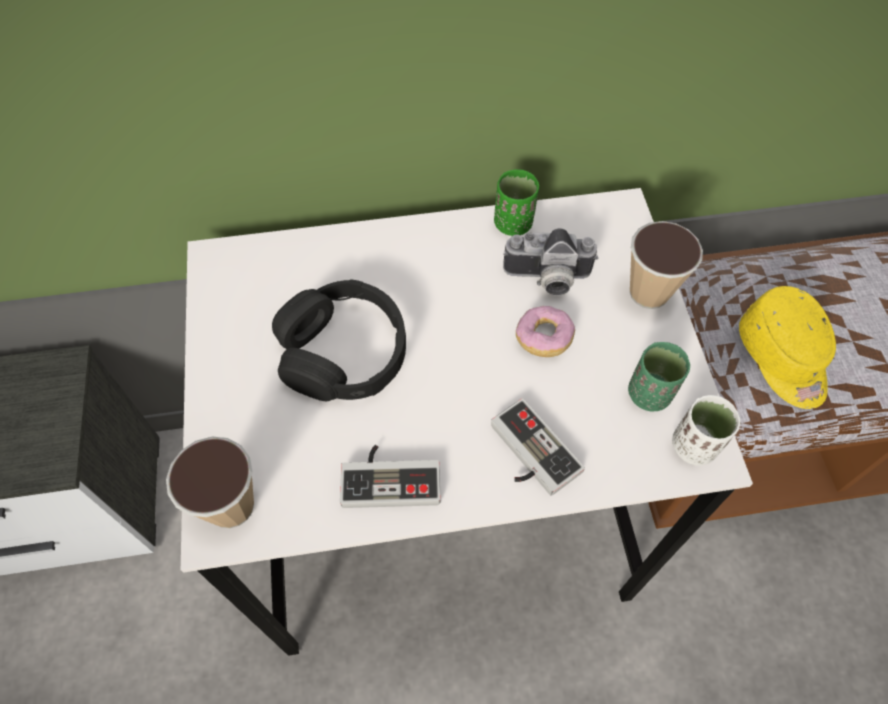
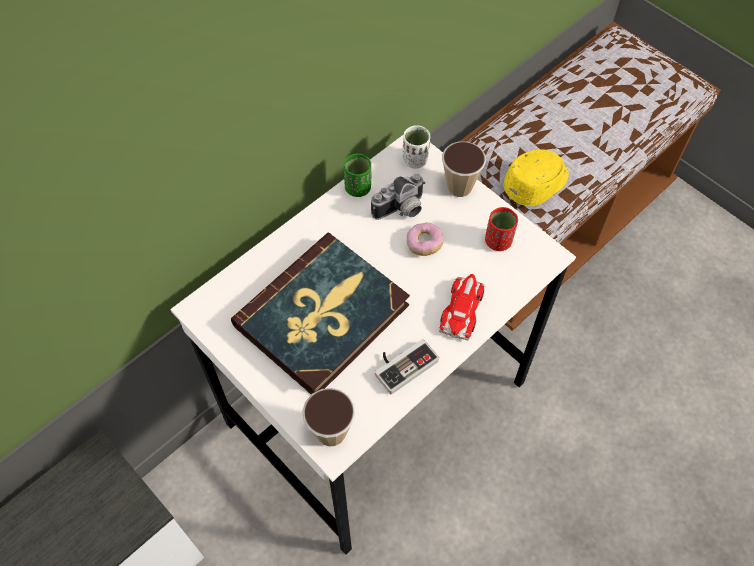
camera: 35 degrees left, 0 degrees up
black headphones [272,279,406,401] -> book [231,233,410,395]
game controller [491,398,585,496] -> toy car [439,274,484,341]
green cup [628,342,690,411] -> red cup [485,207,518,251]
white cup [672,395,740,466] -> white cup moved to [402,125,430,169]
yellow cap [739,286,836,409] -> yellow cap turned 75 degrees counterclockwise [504,149,569,206]

